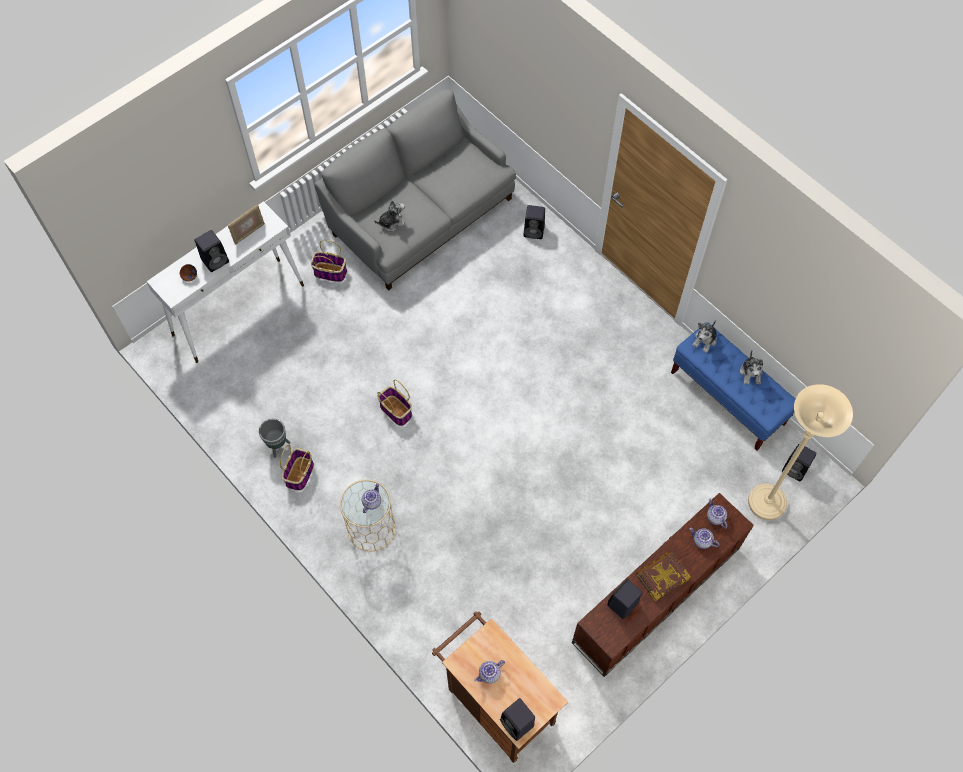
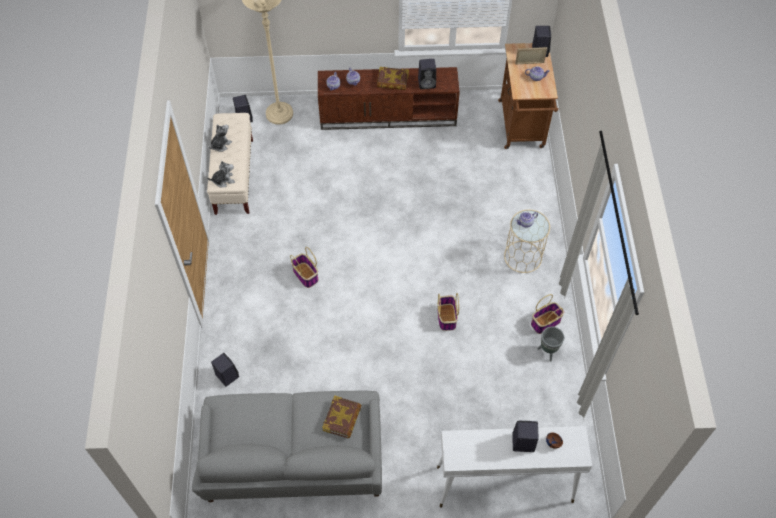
camera: 140 degrees left, 5 degrees down
picture frame [228,205,265,245] -> picture frame moved to [515,47,548,64]
basket [311,240,347,282] -> basket moved to [290,247,319,288]
plush toy [374,200,405,231] -> book [322,396,362,438]
blue bench [671,322,795,451] -> beige bench [207,113,253,215]

